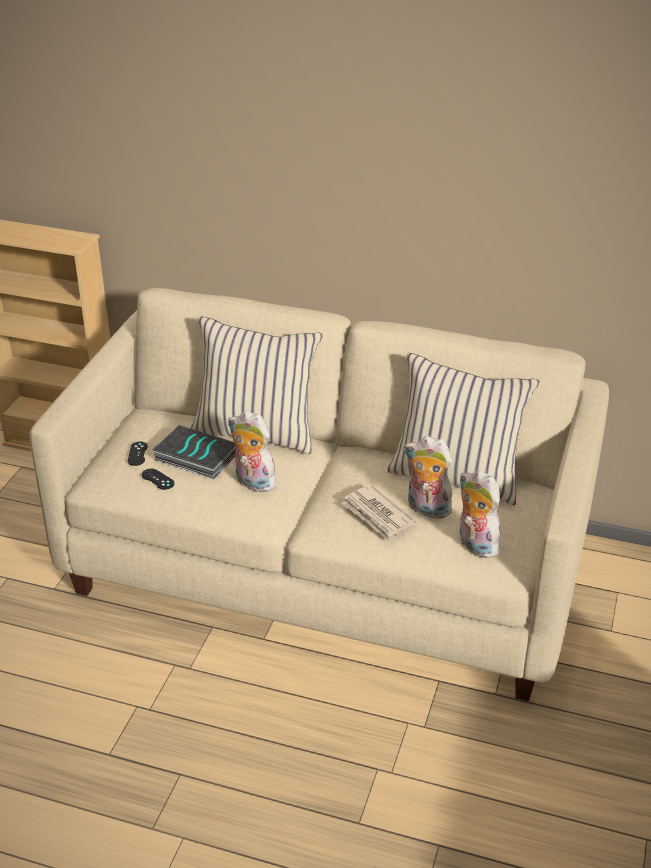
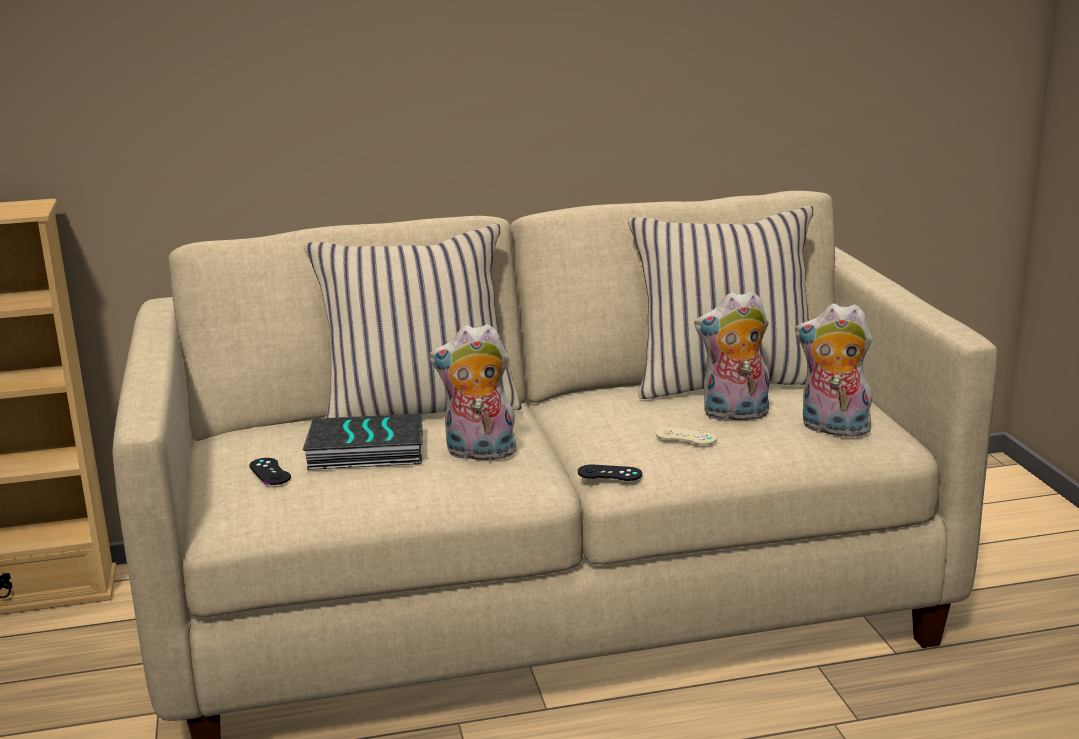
camera: 30 degrees left, 15 degrees down
black game controller [142,469,174,490] -> black game controller moved to [578,465,642,481]
newspaper [342,485,415,542] -> beige game controller [656,427,717,445]

